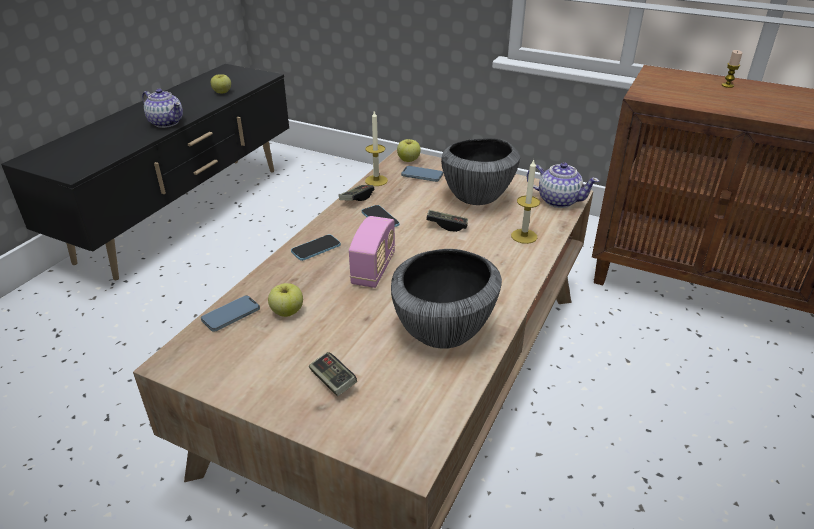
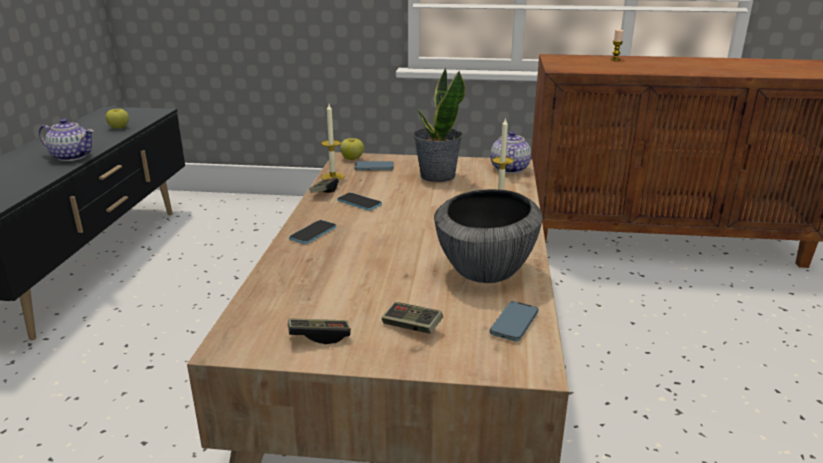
camera: 20 degrees left, 10 degrees down
phone [201,295,260,332] -> phone moved to [490,301,538,342]
apple [268,283,303,317] -> none
radio [349,216,395,288] -> none
game controller [426,210,468,232] -> game controller moved to [288,318,351,344]
bowl [441,138,520,205] -> potted plant [413,68,466,182]
teapot [527,162,600,208] -> teapot turned 90 degrees counterclockwise [490,131,531,173]

